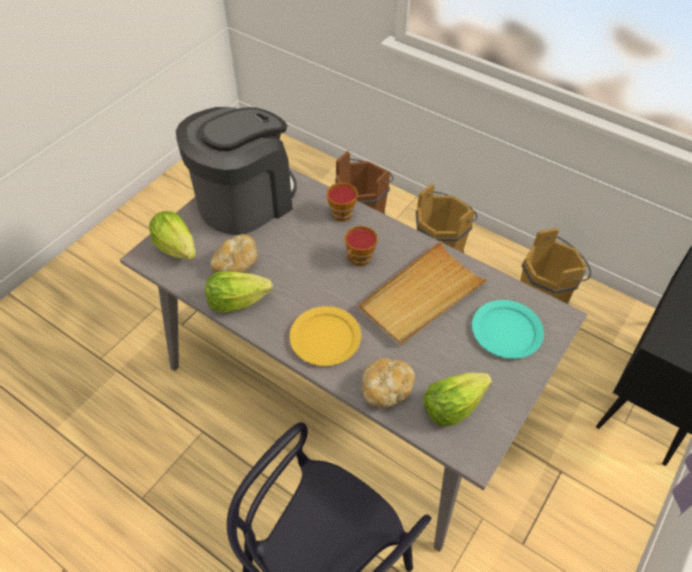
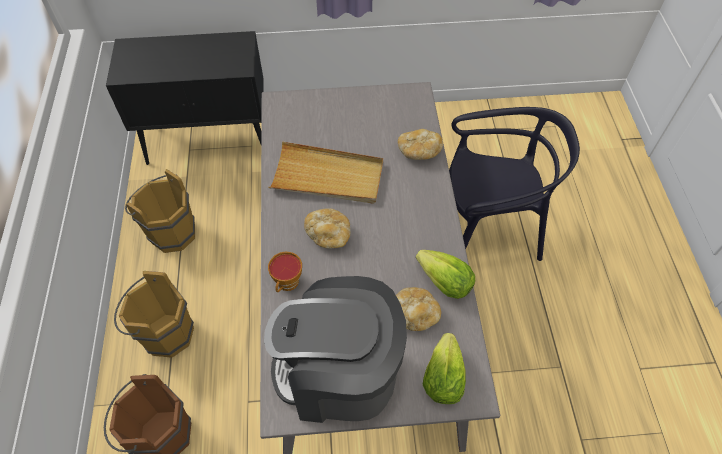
camera: 130 degrees left, 5 degrees up
yellow plate [289,306,361,366] -> none
cup [345,226,378,266] -> bread [304,209,350,249]
lettuce [424,373,492,426] -> none
turquoise plate [472,300,544,359] -> none

